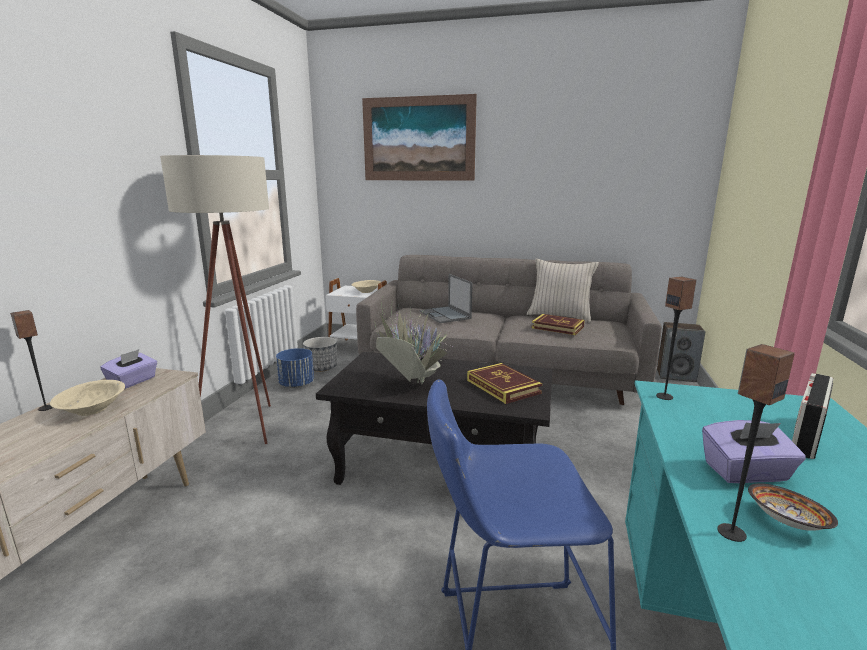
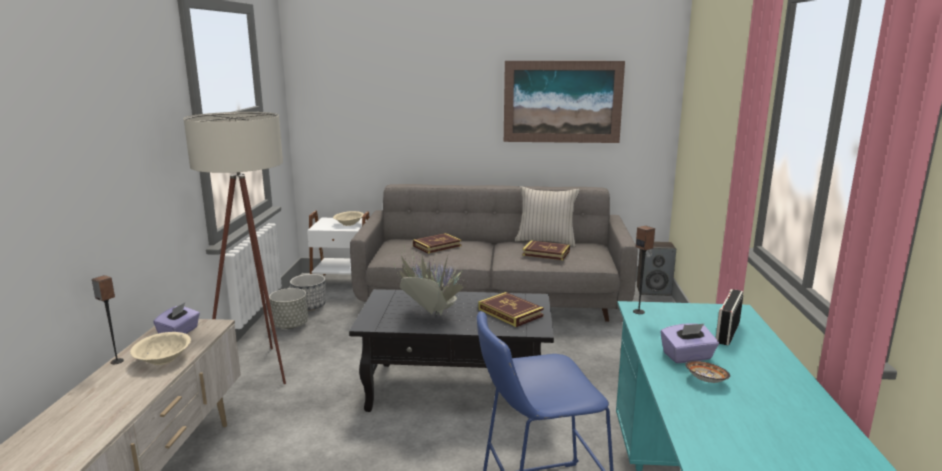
camera: 10 degrees left, 0 degrees up
blue planter [276,348,314,388] -> grey planter [269,288,308,329]
picture [362,94,477,181] -> picture moved to [504,61,625,143]
laptop [419,274,473,323] -> book [413,233,461,254]
speaker [717,344,795,542] -> none

